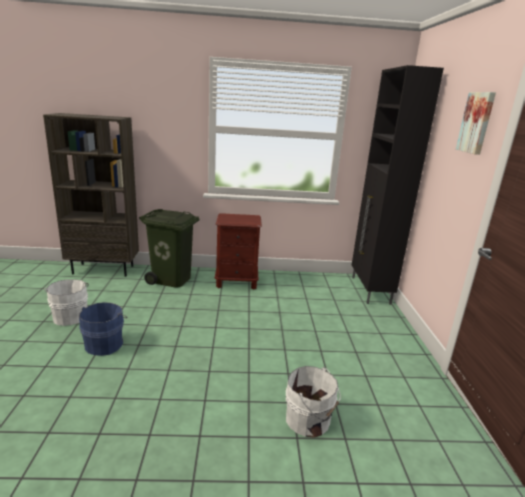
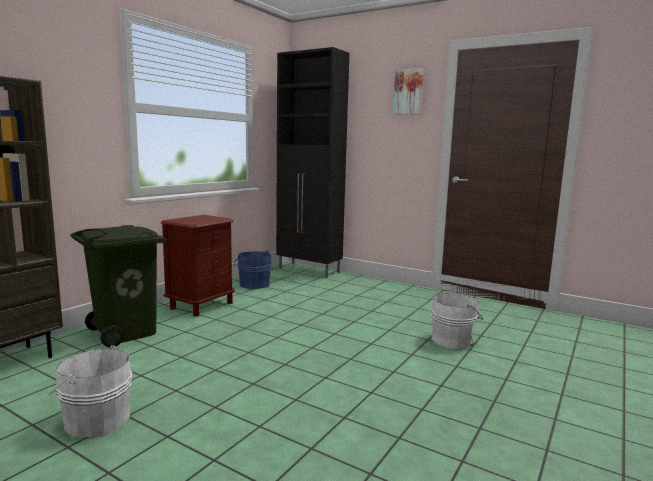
camera: 55 degrees left, 10 degrees down
blue bucket [79,302,128,356] -> blue bucket moved to [234,250,272,289]

